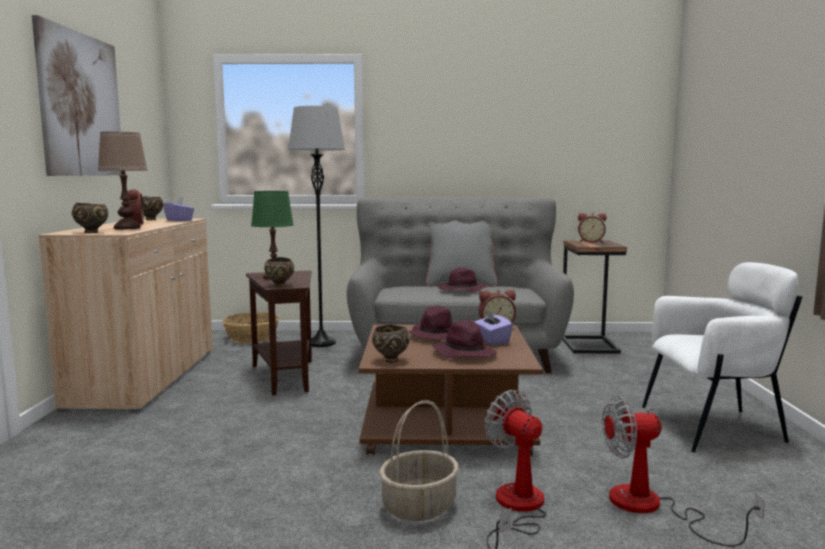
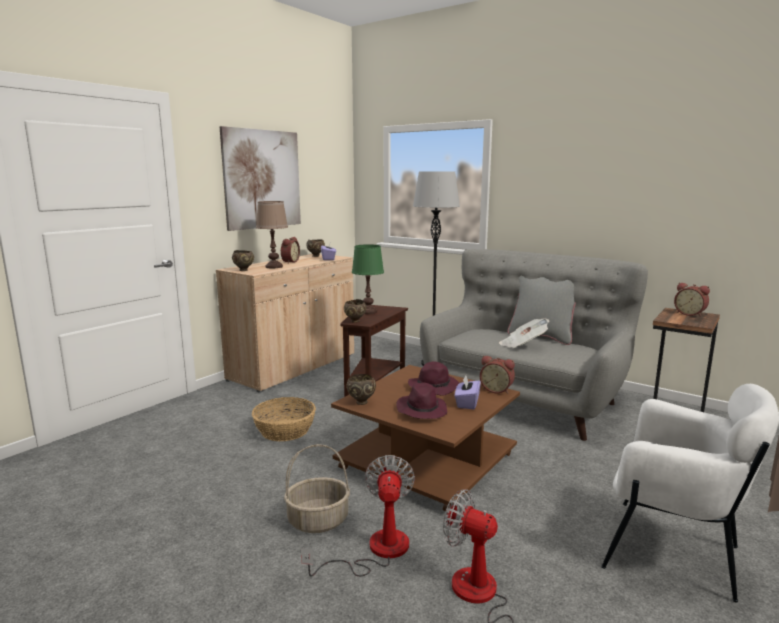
camera: 35 degrees right, 5 degrees up
basket [222,312,279,343] -> basket moved to [252,397,316,441]
purple hat [439,267,486,293] -> newspaper [499,319,550,348]

